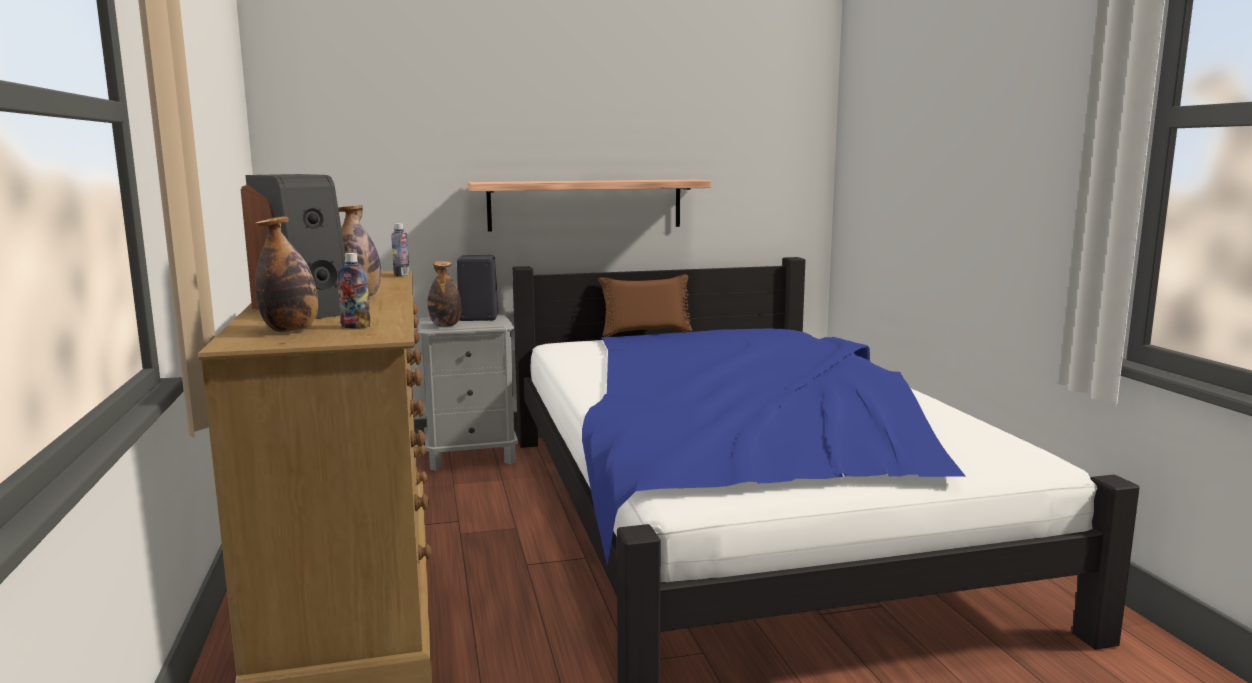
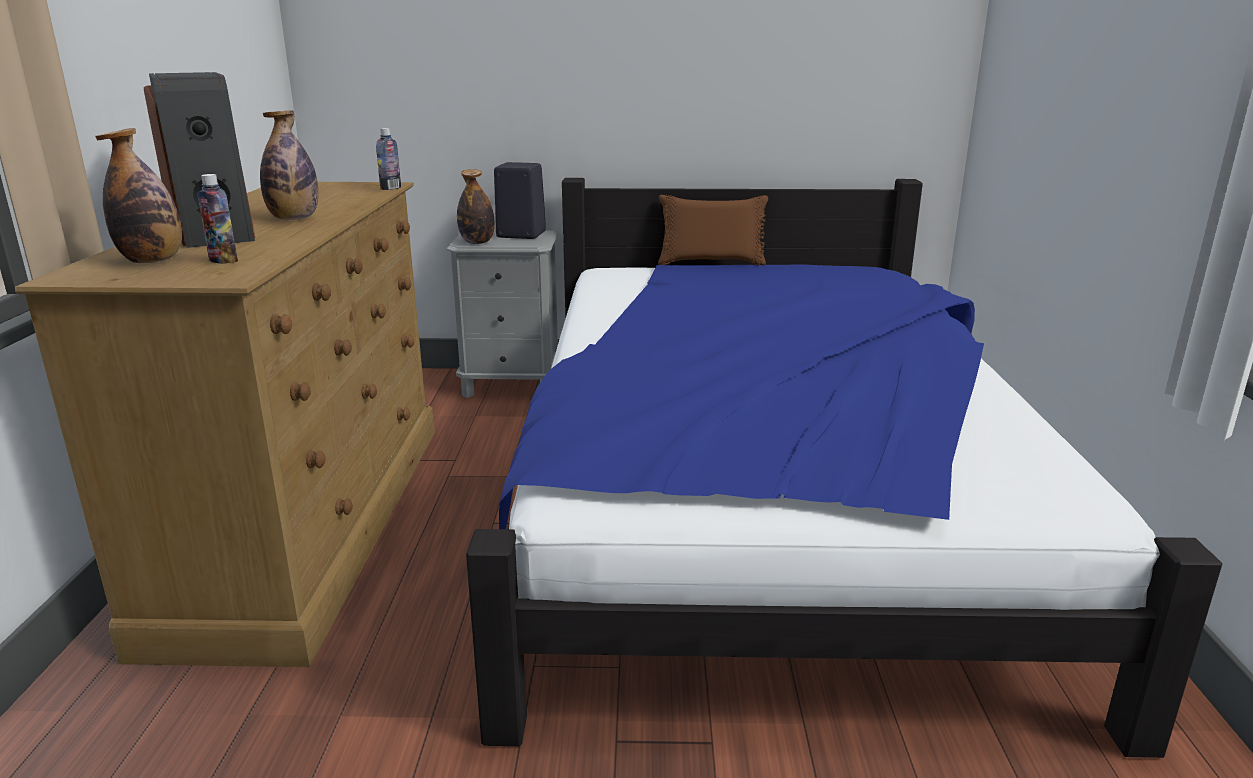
camera: 15 degrees right, 10 degrees up
shelf [467,179,711,231] -> none

